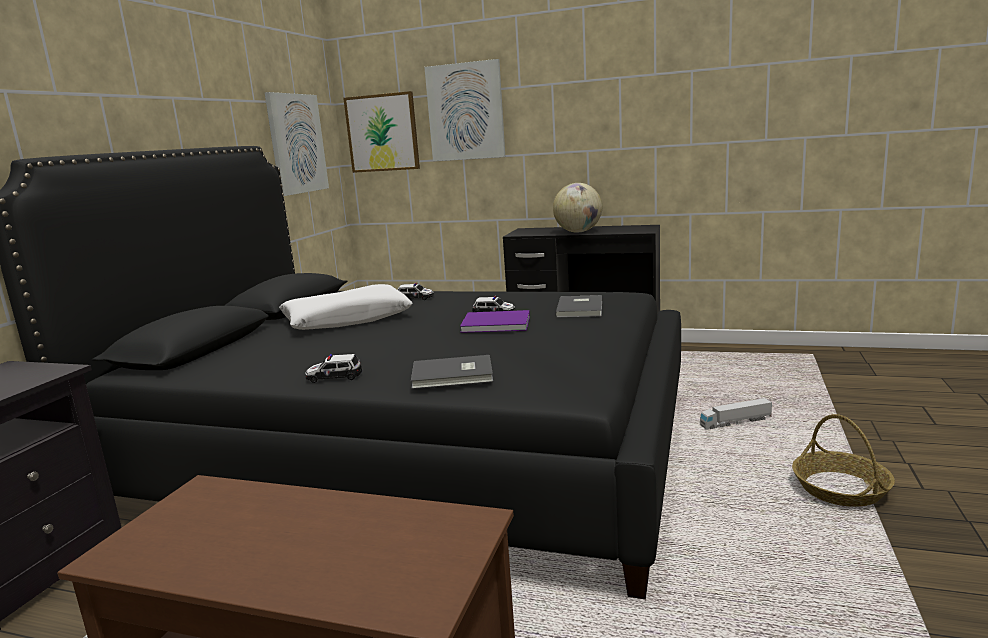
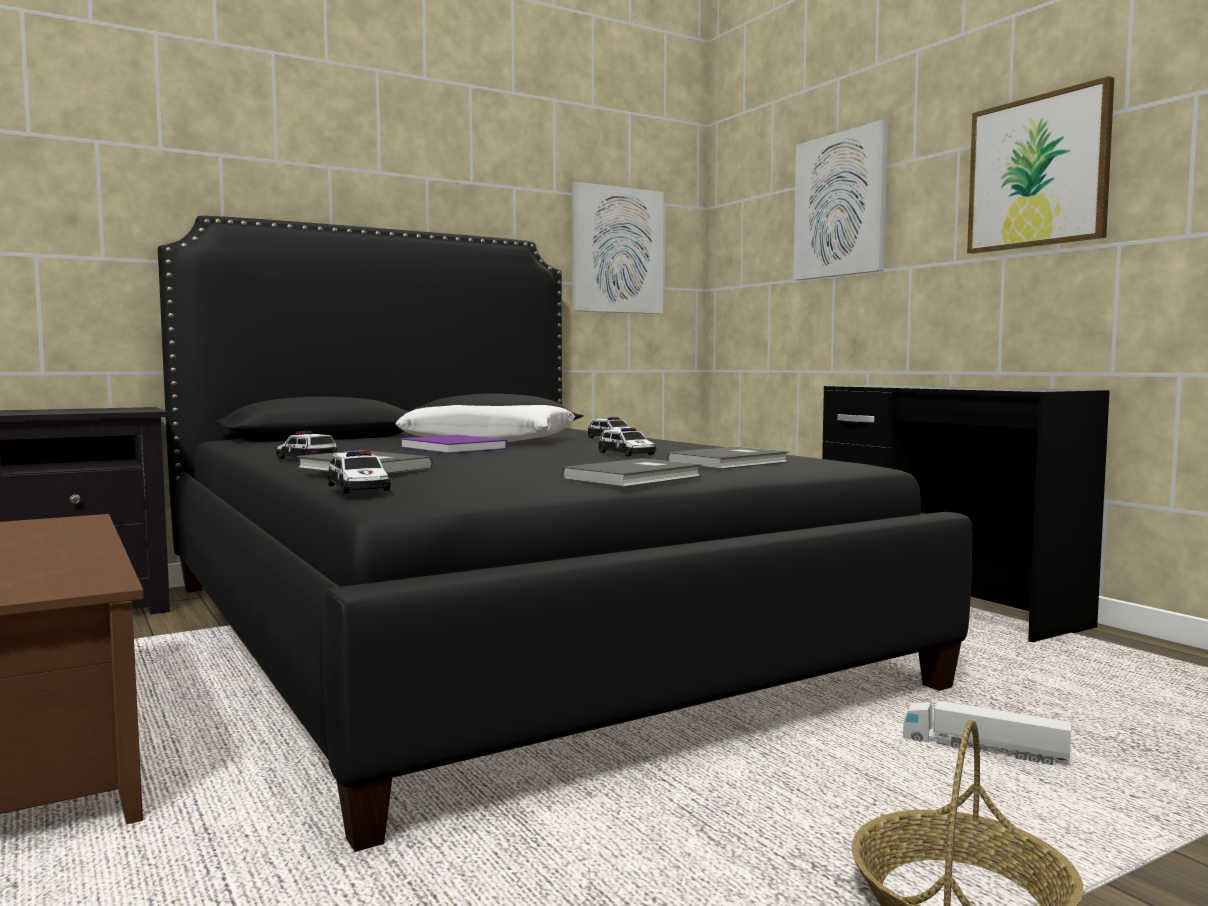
camera: 40 degrees right, 10 degrees down
picture [343,91,420,173] -> picture moved to [967,76,1114,254]
purple book [460,310,530,333] -> purple book moved to [400,435,508,454]
globe [553,183,602,233] -> none
none -> toy car [328,451,391,494]
none -> grey book [562,458,702,487]

